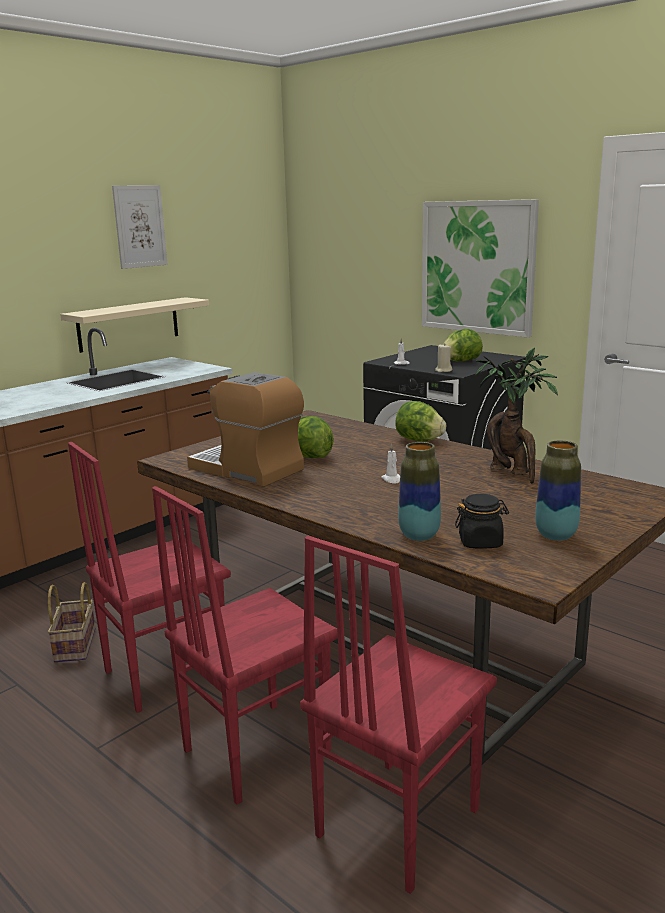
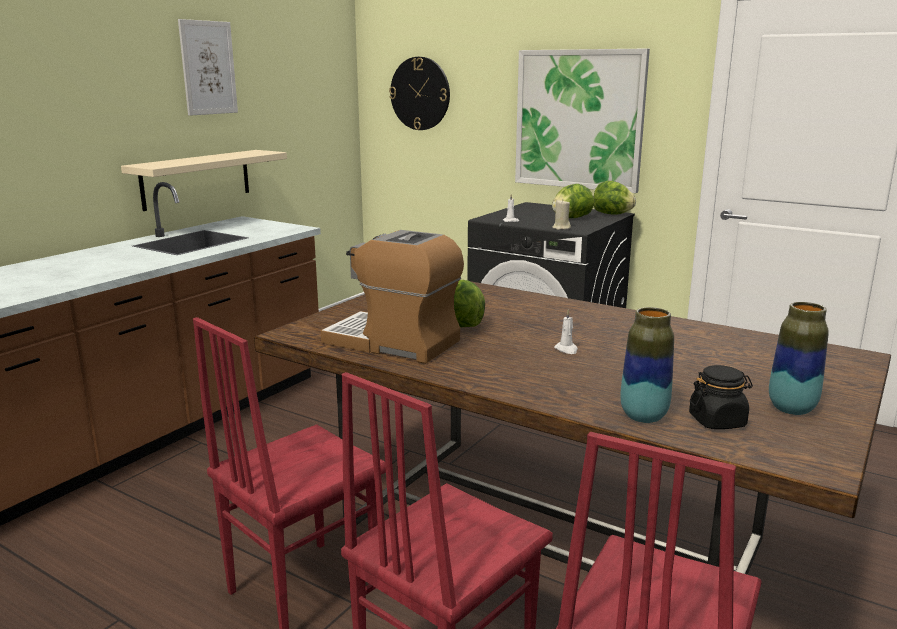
camera: 10 degrees left, 0 degrees up
basket [48,582,96,662] -> none
lettuce [395,401,446,441] -> lettuce moved to [593,181,636,215]
potted plant [475,348,558,483] -> none
none -> wall clock [389,57,450,130]

